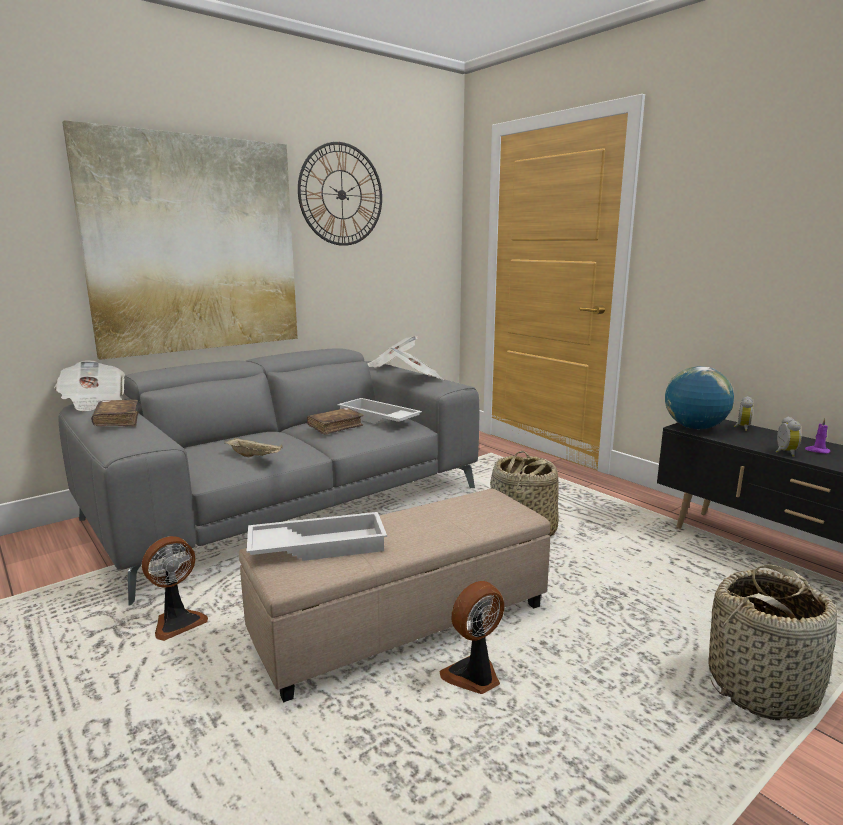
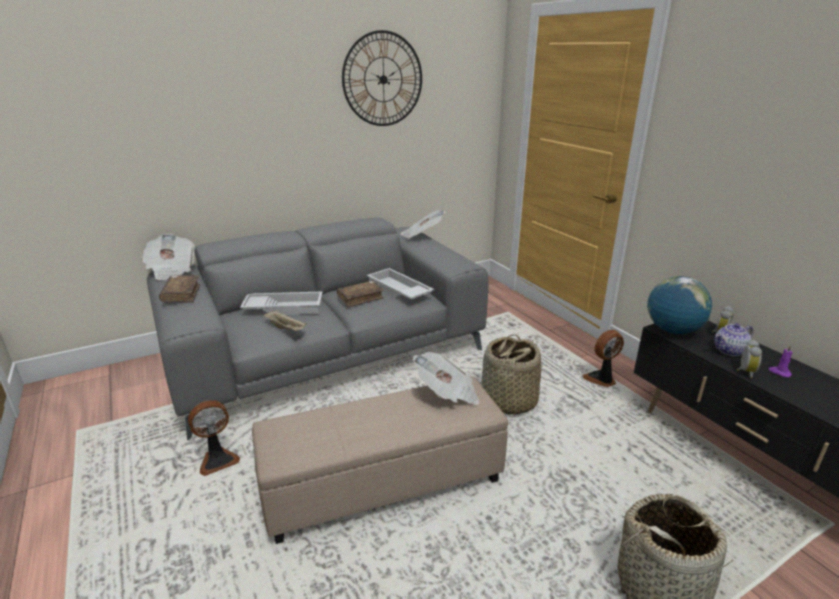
camera: 10 degrees right, 10 degrees up
picture [62,120,298,360] -> none
white tray [246,512,387,561] -> white tray moved to [240,291,323,315]
newspaper [389,347,444,380] -> newspaper moved to [413,352,480,405]
fan [439,581,504,694] -> fan moved to [582,330,624,387]
none -> teapot [714,323,753,356]

